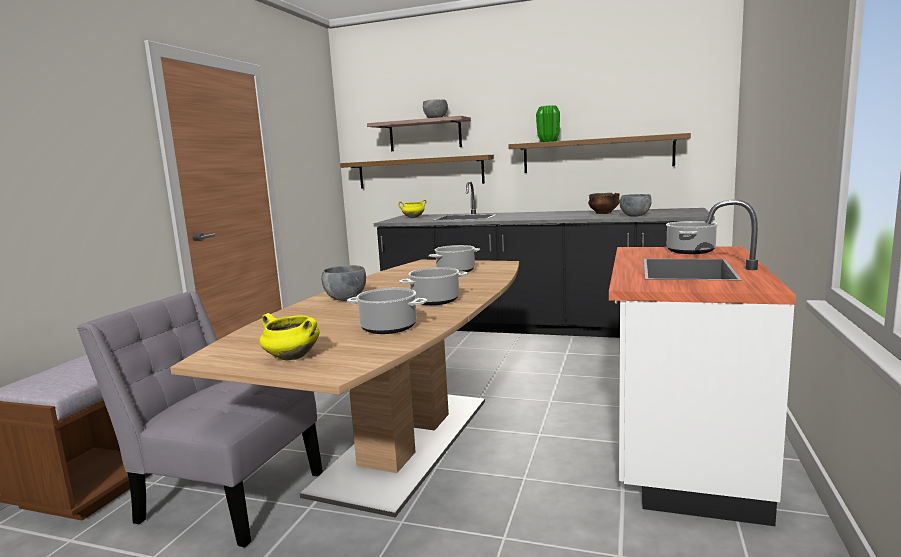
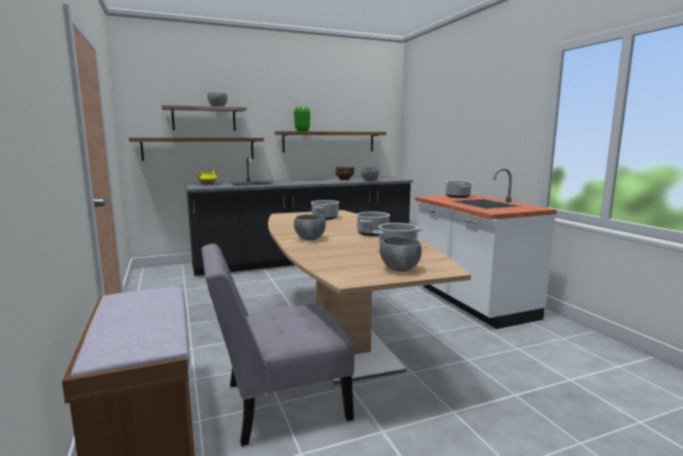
camera: 40 degrees left, 0 degrees up
yellow cooking pot [259,313,320,361] -> grey bowl [380,236,422,272]

